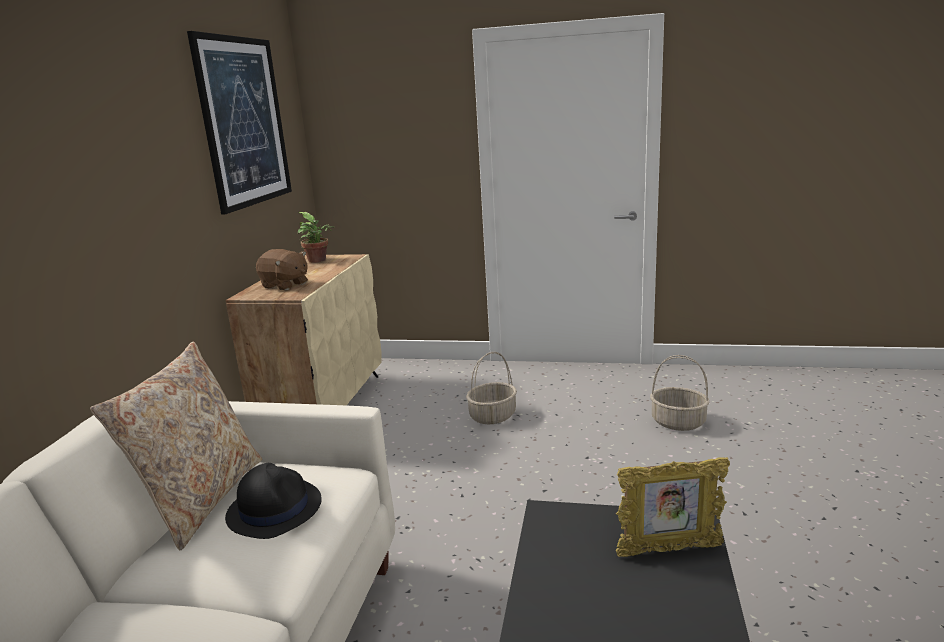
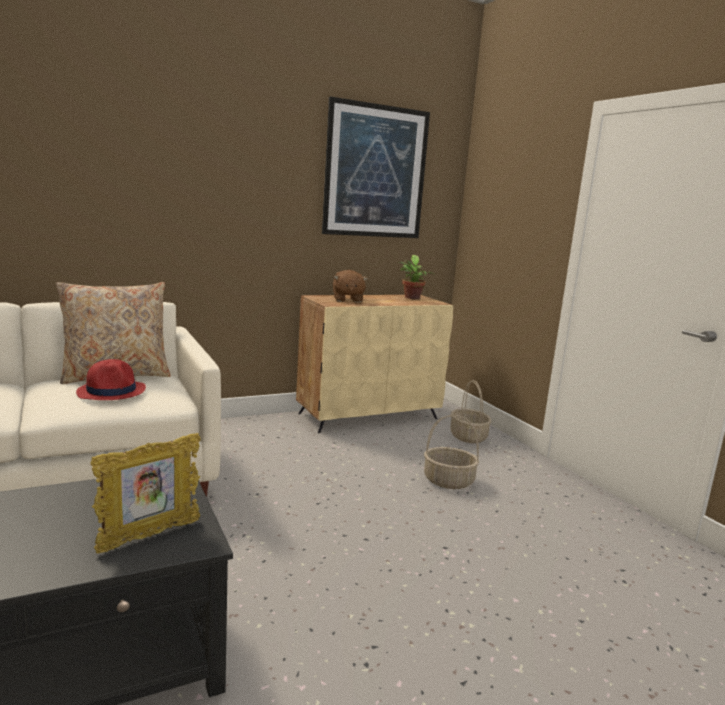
camera: 50 degrees right, 5 degrees down
black hat [225,463,322,539] -> red hat [76,359,146,400]
picture frame [616,457,730,557] -> picture frame turned 90 degrees counterclockwise [90,433,201,554]
basket [650,355,710,431] -> basket moved to [450,380,491,443]

